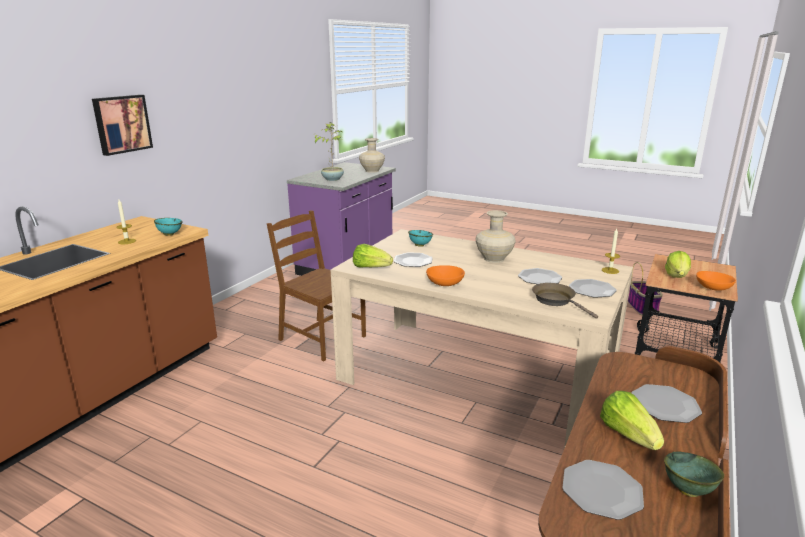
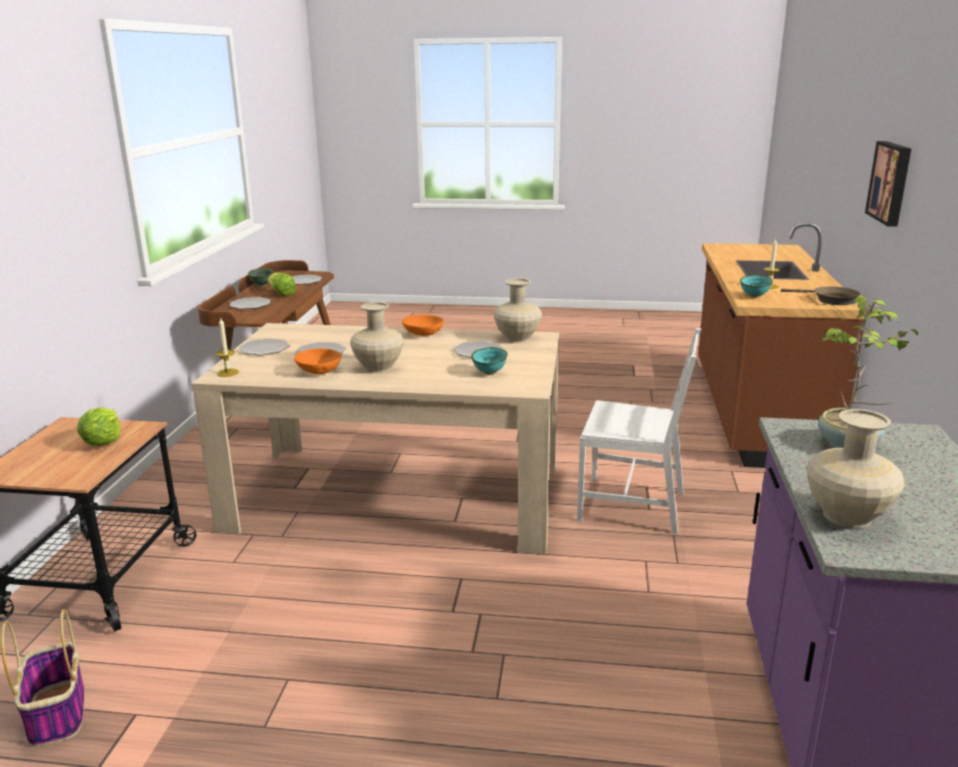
camera: 160 degrees right, 0 degrees up
brown chair [267,210,366,361] -> white chair [577,328,701,534]
lettuce [353,244,393,267] -> beige vase [493,278,542,343]
brown frying pan [532,283,598,319] -> brown frying pan moved to [781,286,860,305]
orange bowl [696,271,736,291] -> orange bowl moved to [294,348,341,374]

